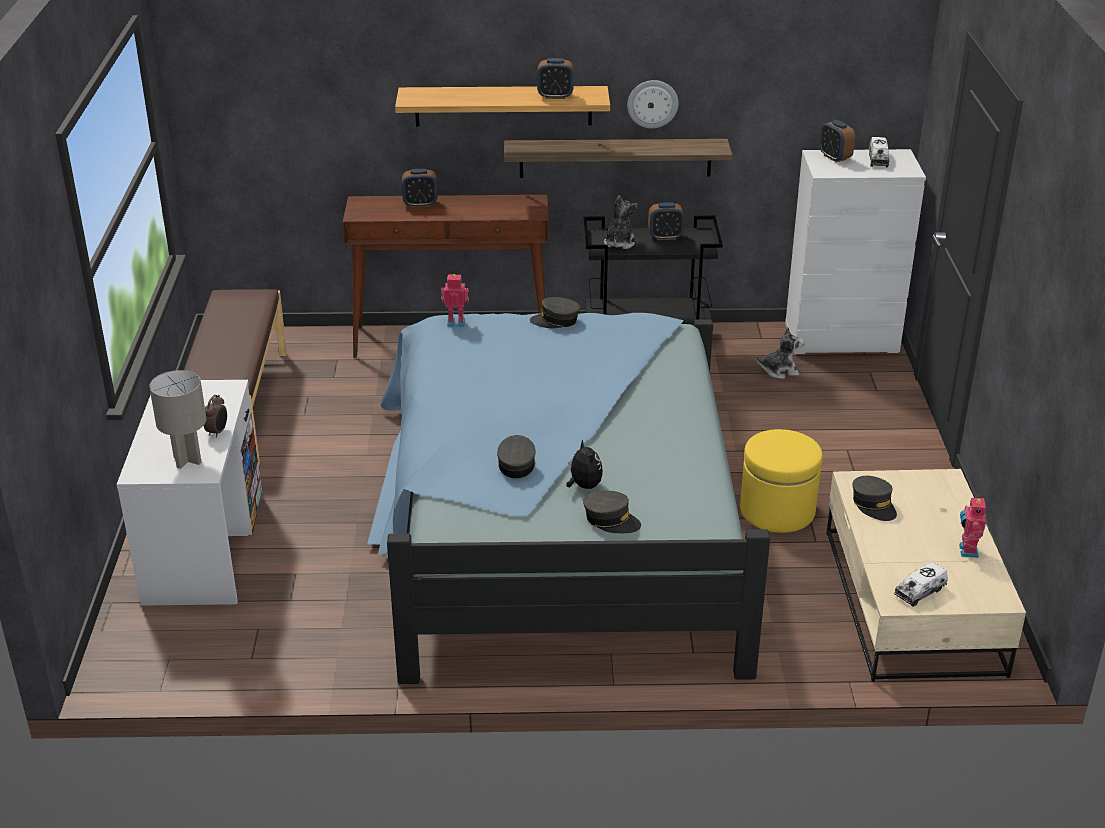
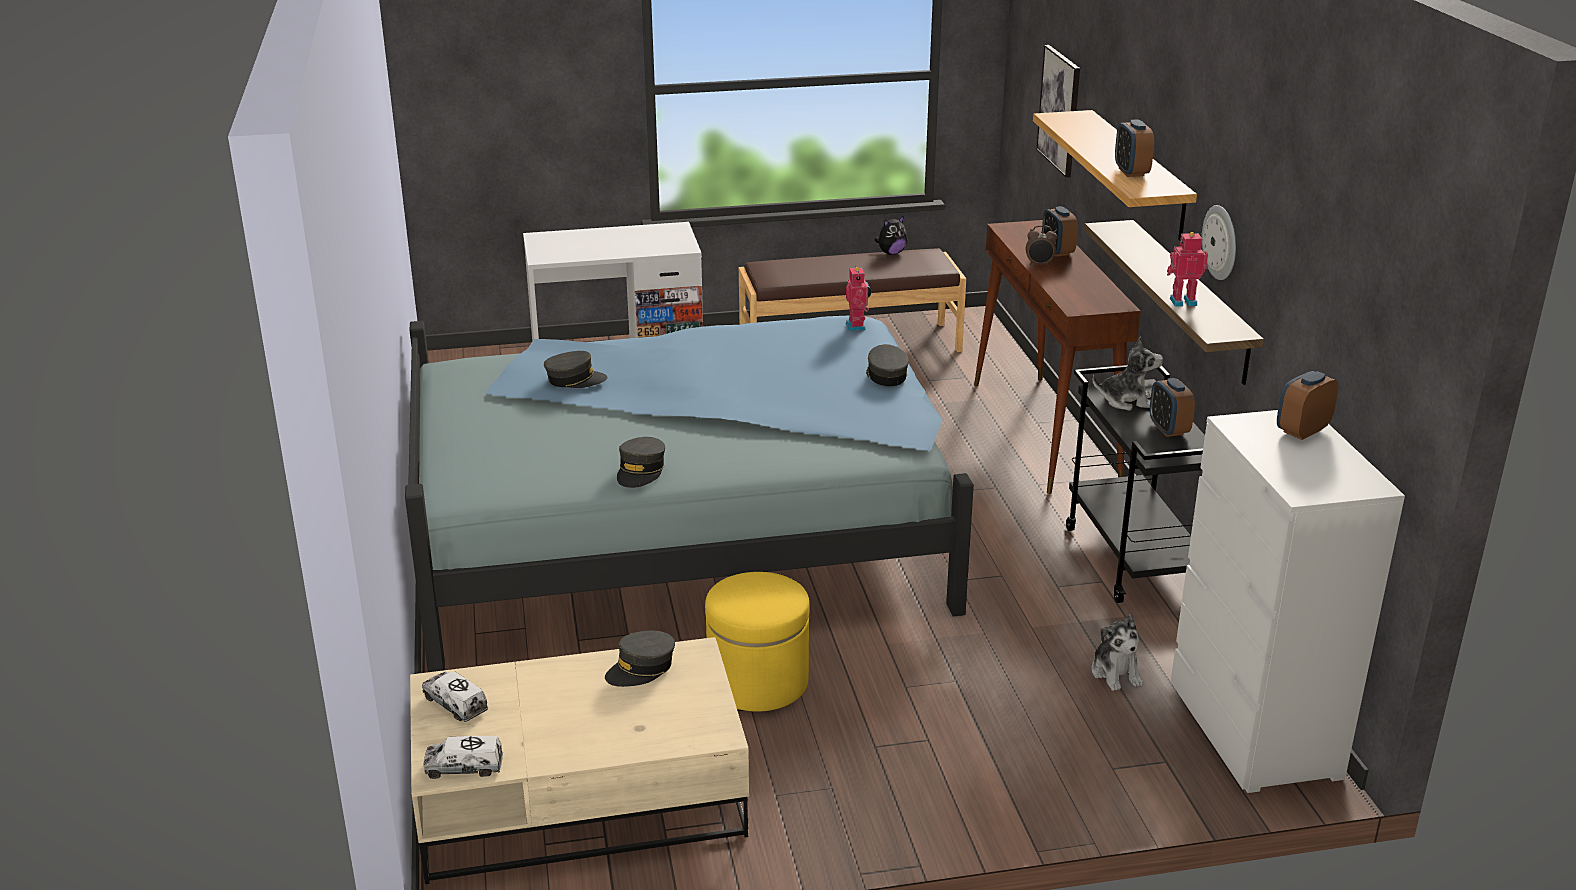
camera: 80 degrees right, 5 degrees down
grey table lamp [149,370,207,469] -> none
alarm clock [204,395,227,438] -> alarm clock moved to [1026,225,1057,267]
plush toy [566,440,603,489] -> plush toy moved to [875,215,907,255]
grey cap [583,490,641,533] -> grey cap moved to [617,437,665,488]
toy truck [869,137,889,167] -> toy truck moved to [423,736,503,779]
toy robot [959,496,986,558] -> toy robot moved to [1167,232,1208,307]
none -> picture [1036,45,1080,178]

